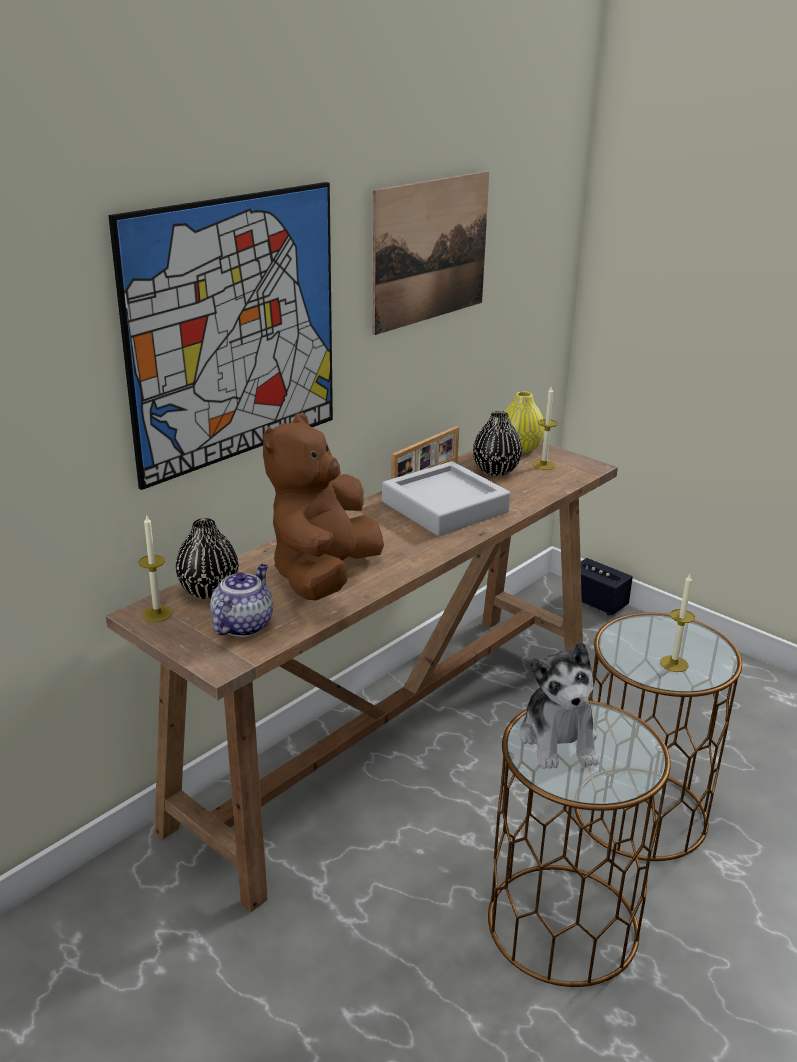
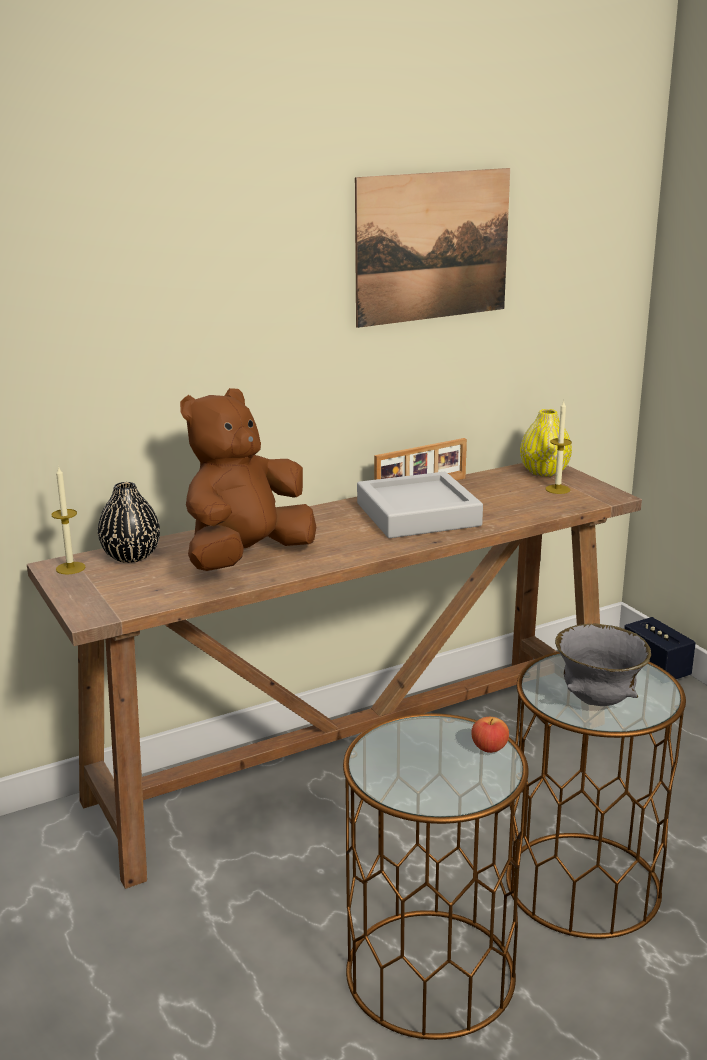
camera: 20 degrees right, 5 degrees down
picture [108,182,333,490] -> none
teapot [210,564,273,637] -> none
black vase [473,411,522,476] -> none
plush toy [519,641,599,769] -> none
candle [660,574,695,672] -> grey bowl [555,623,651,706]
none -> apple [471,717,509,753]

